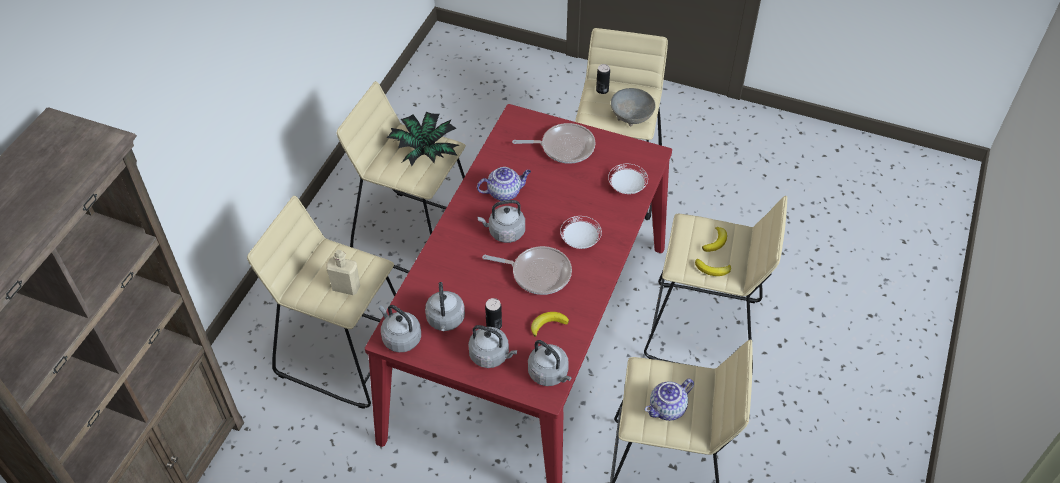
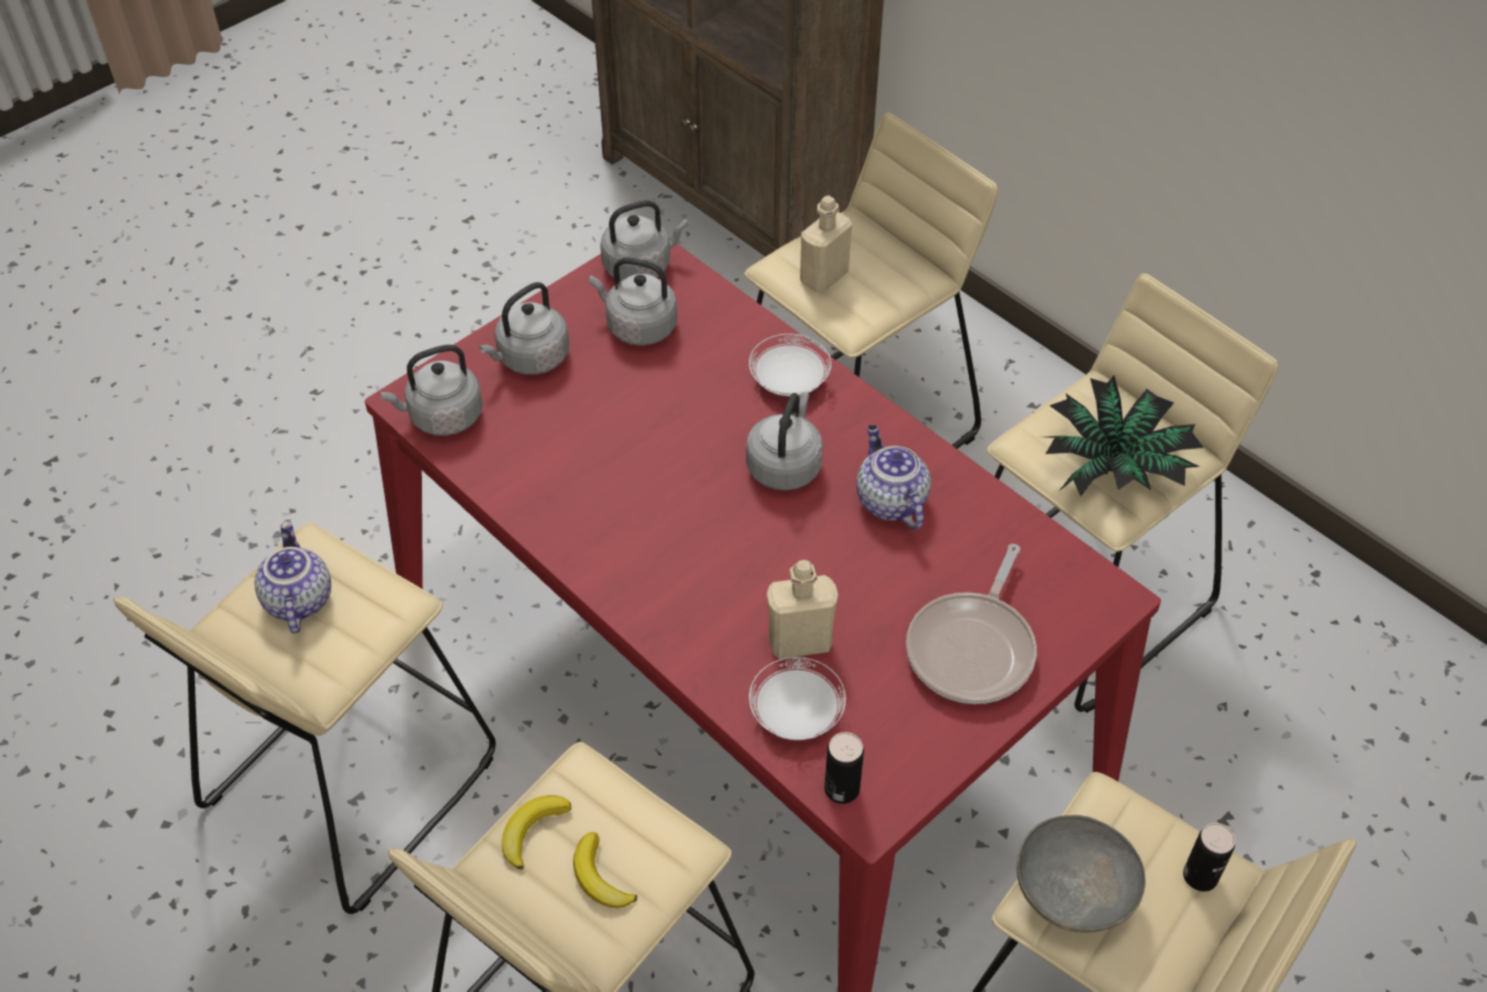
camera: 115 degrees right, 0 degrees up
teapot [477,167,531,201] -> teapot turned 150 degrees clockwise [856,425,931,530]
frying pan [482,246,572,295] -> none
can [485,298,502,329] -> can moved to [824,732,864,804]
banana [531,312,569,337] -> none
white plate [560,216,602,249] -> white plate moved to [749,334,831,396]
none -> beige bottle [767,560,838,659]

